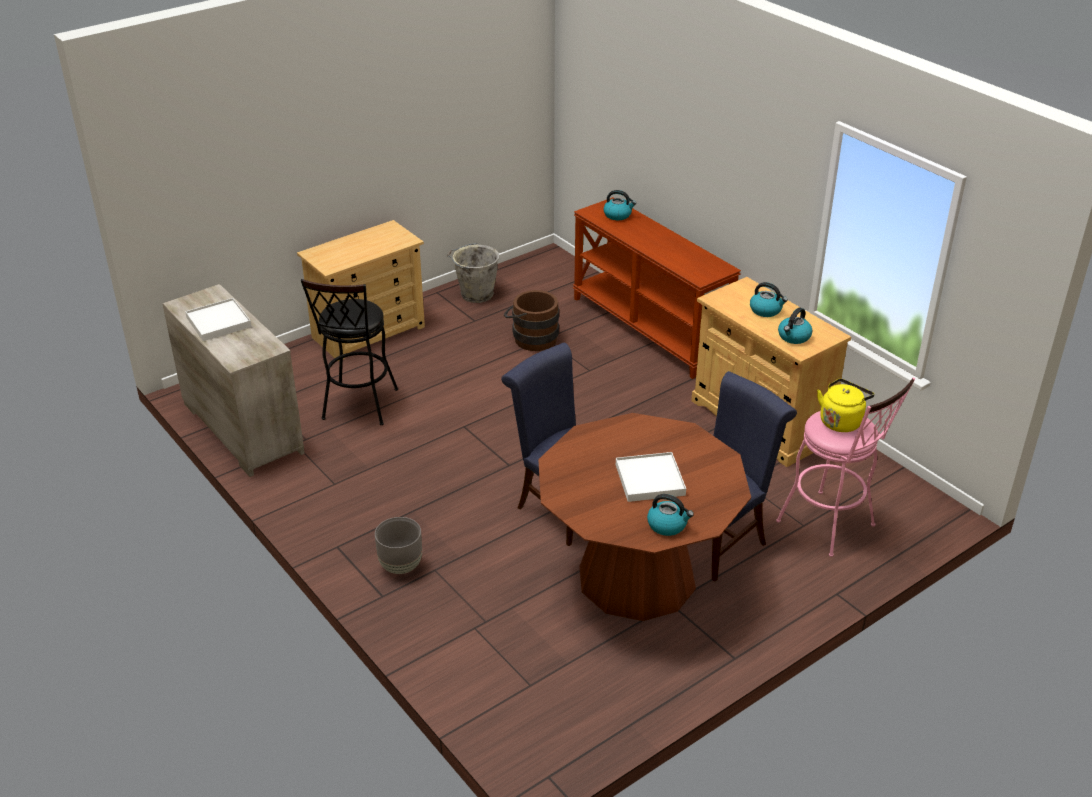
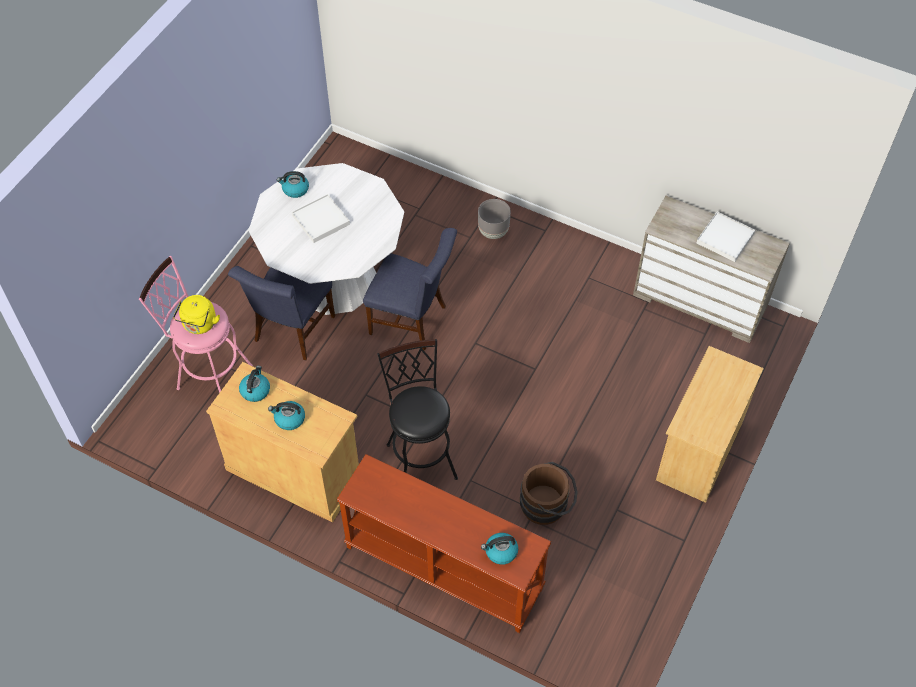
camera: 155 degrees right, 20 degrees up
black stool [301,279,398,425] -> black stool moved to [377,339,458,480]
grey bucket [447,243,499,303] -> none
brown dining table [538,413,751,621] -> white dining table [249,163,404,315]

